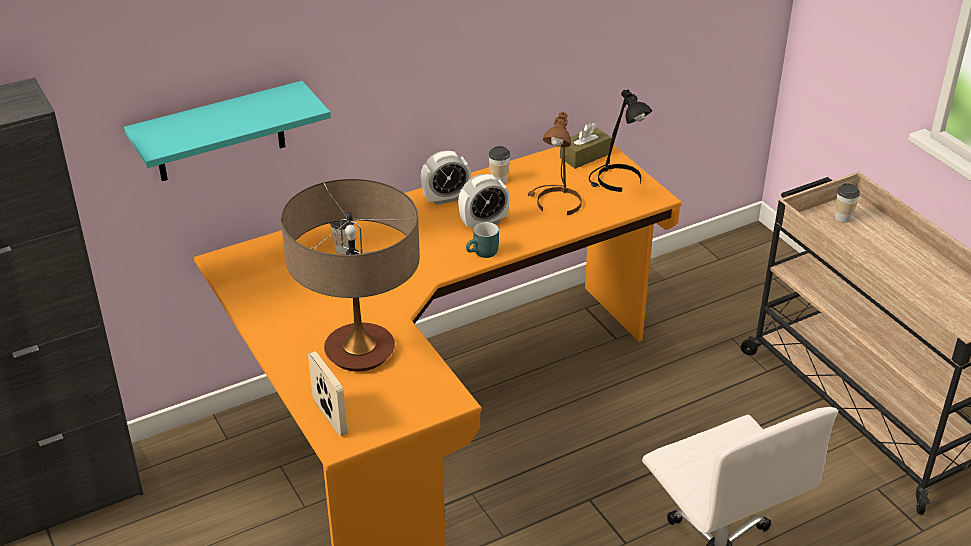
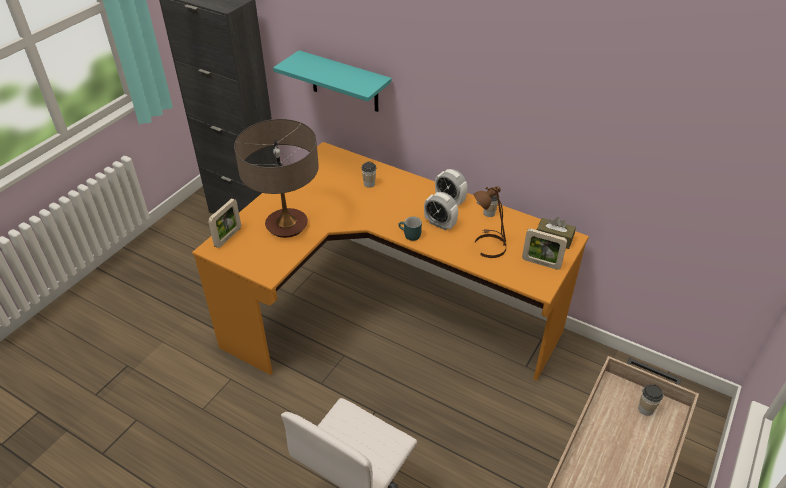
camera: 60 degrees right, 5 degrees up
black table lamp [589,89,652,192] -> picture frame [522,228,567,270]

